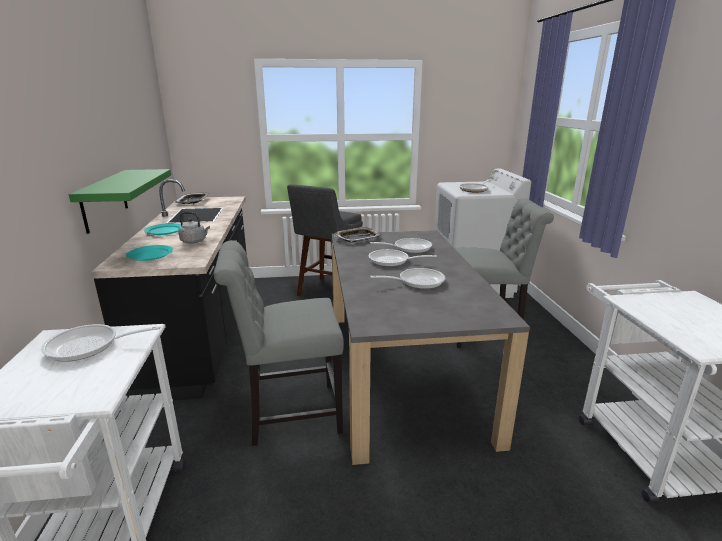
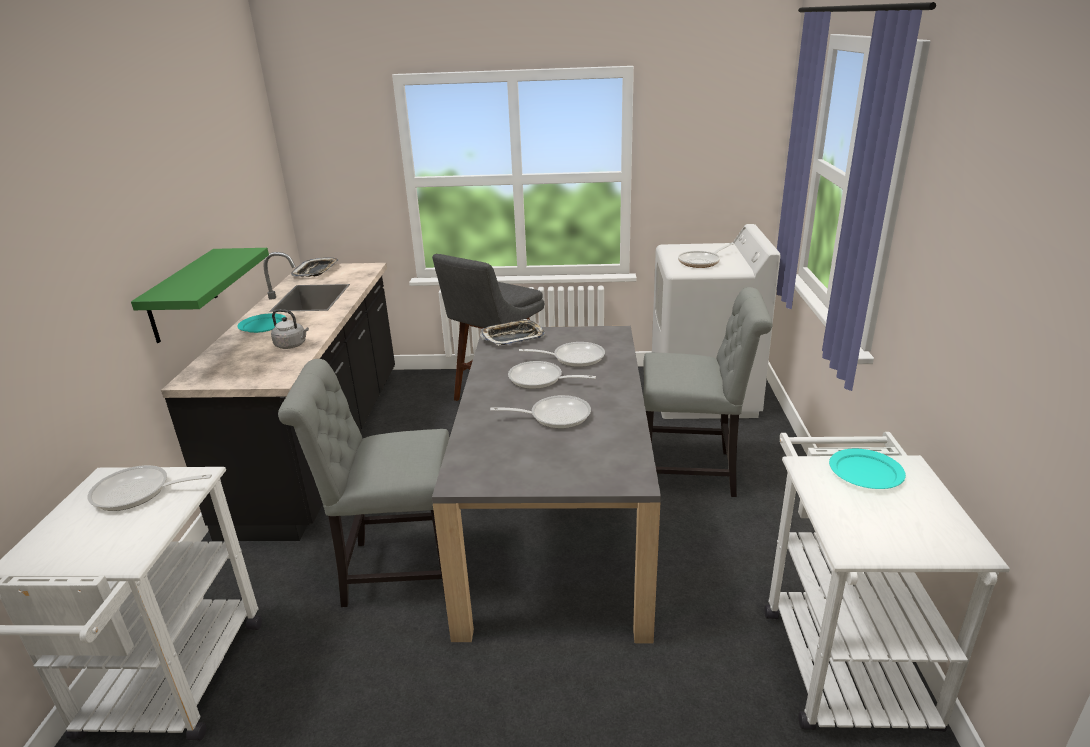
camera: 10 degrees right, 5 degrees up
turquoise plate [126,245,173,261] -> turquoise plate moved to [829,448,906,489]

